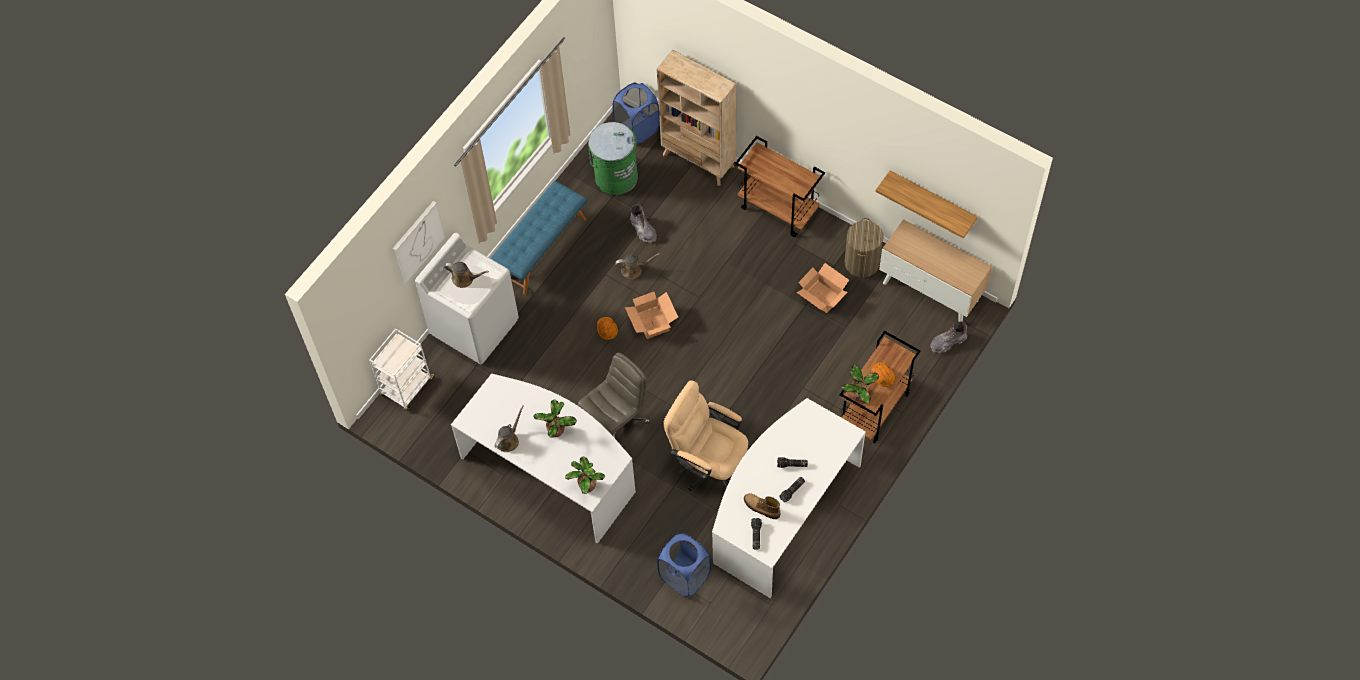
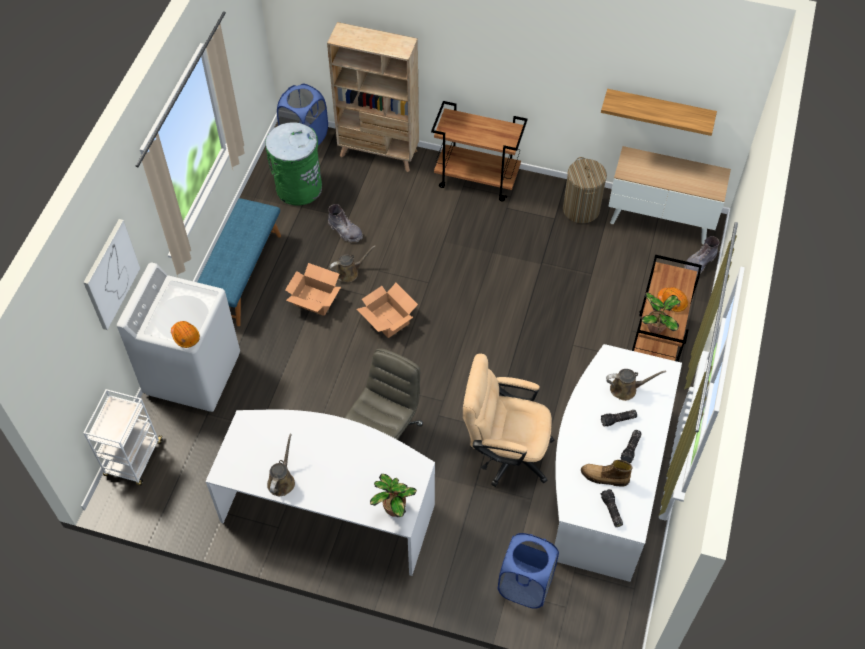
camera: 20 degrees left, 5 degrees down
brown watering can [444,262,489,288] -> brown watering can moved to [606,369,666,401]
potted plant [533,399,577,437] -> none
orange hard hat [597,317,618,340] -> orange hard hat moved to [171,321,200,348]
cardboard box [797,263,849,313] -> cardboard box moved to [285,263,341,316]

